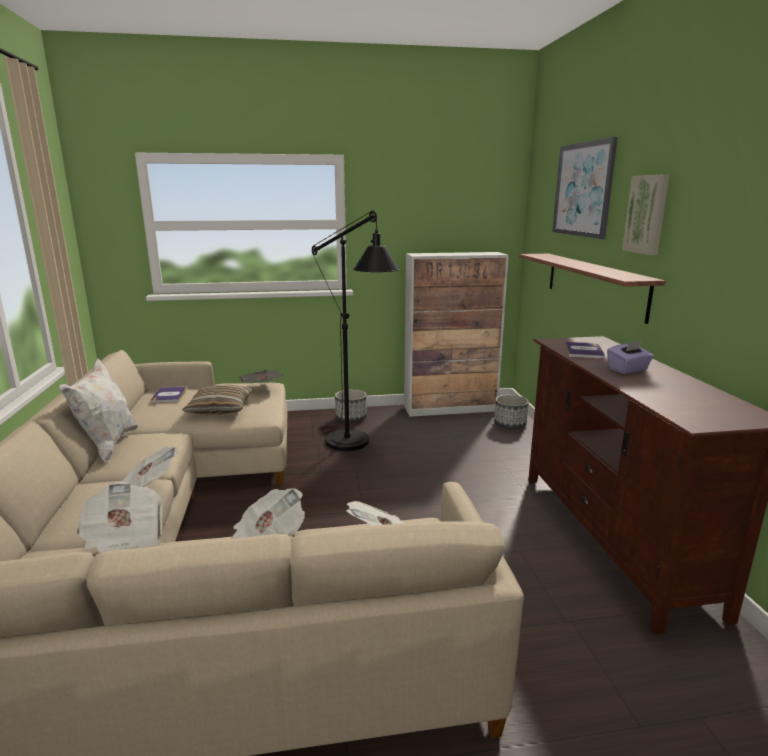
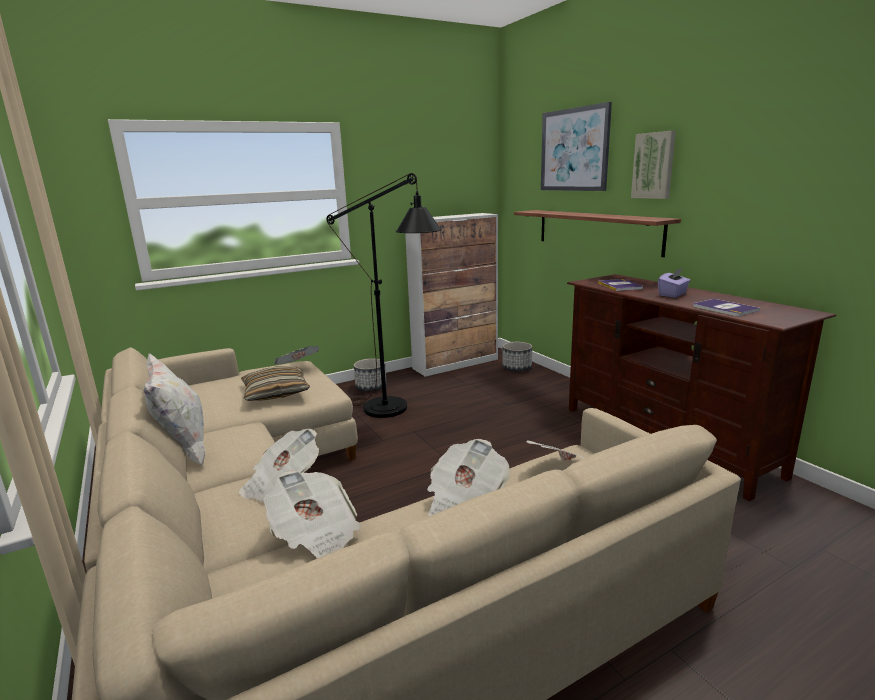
camera: 20 degrees left, 0 degrees up
book [151,386,187,403] -> book moved to [693,299,760,316]

